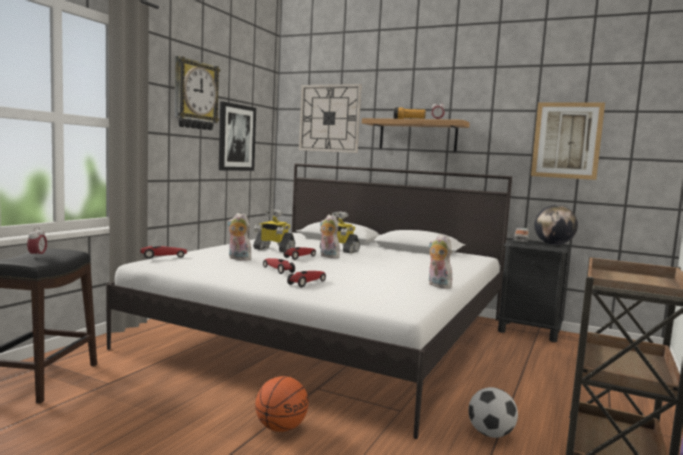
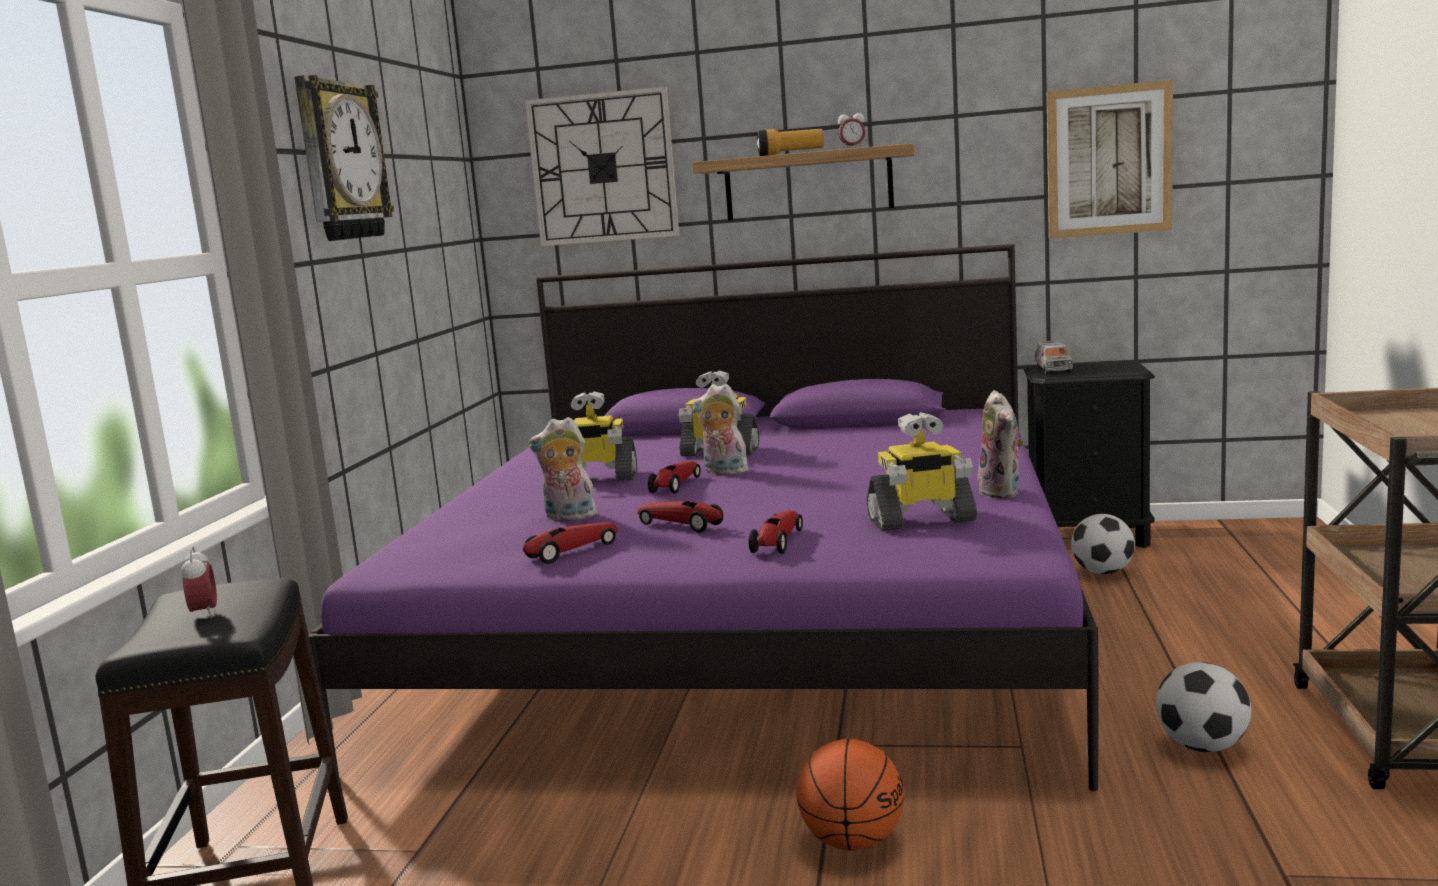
camera: 15 degrees left, 5 degrees up
white bed [106,164,512,439] -> purple bed [308,244,1099,791]
toy car [140,246,187,259] -> toy car moved to [523,522,618,564]
picture [219,102,256,171] -> none
plush toy [429,234,453,289] -> plush toy turned 135 degrees counterclockwise [977,390,1024,498]
globe [534,205,578,245] -> none
none -> toy robot [867,412,977,531]
none -> football [1071,514,1135,574]

